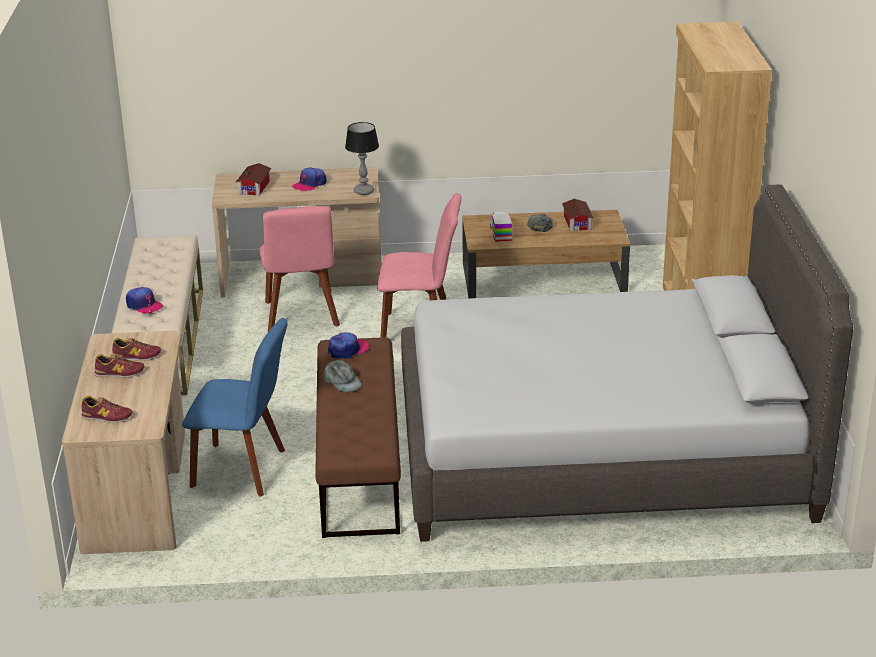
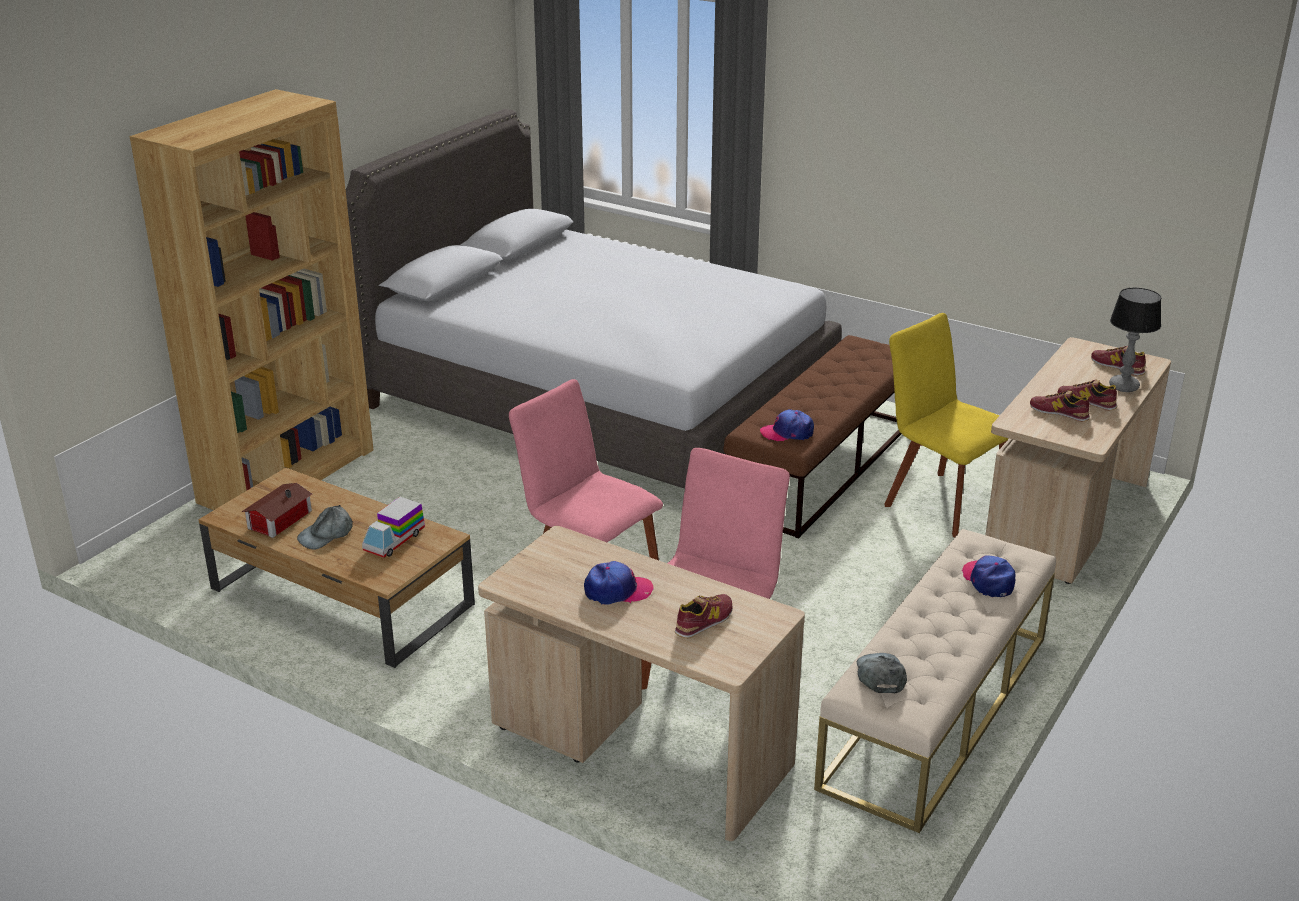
camera: 145 degrees left, 0 degrees up
blue chair [182,318,288,497] -> yellow chair [884,313,1009,537]
toy house [236,163,271,196] -> shoe [675,594,732,639]
grey cap [324,360,362,392] -> grey cap moved to [857,653,907,693]
table lamp [345,122,379,195] -> table lamp moved to [1109,288,1161,392]

